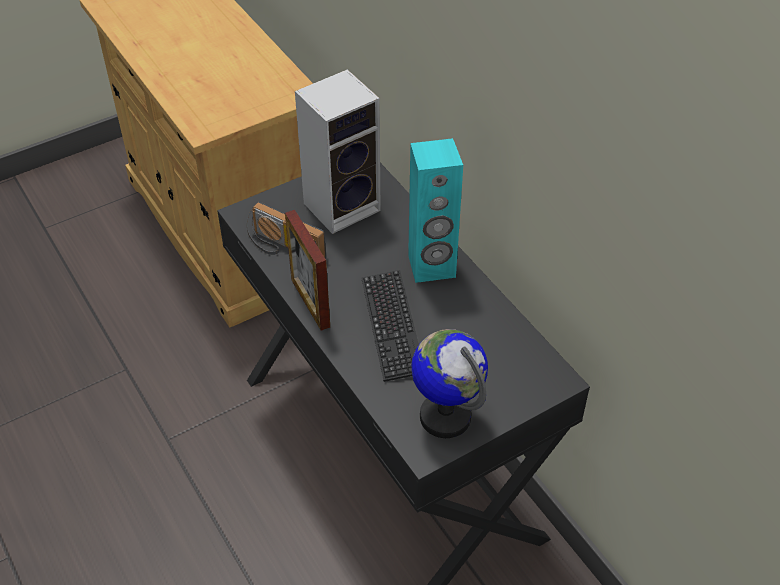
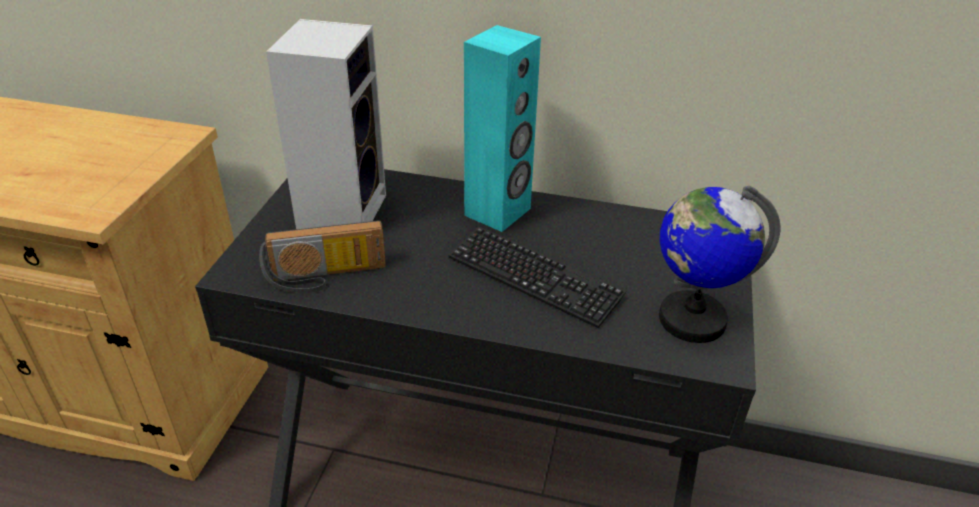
camera: 45 degrees left, 10 degrees down
picture frame [285,210,330,331] -> none

